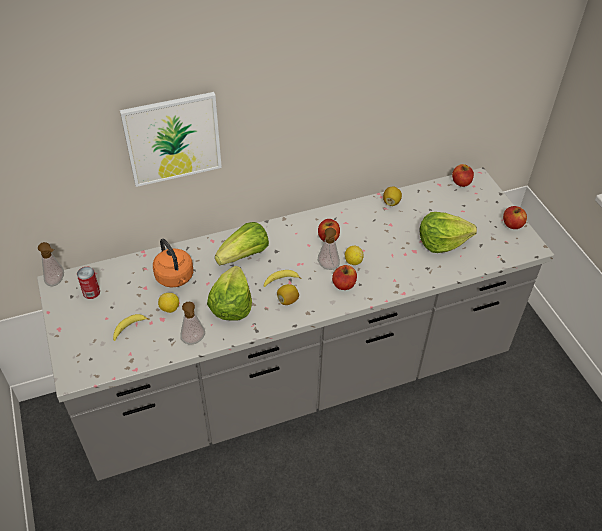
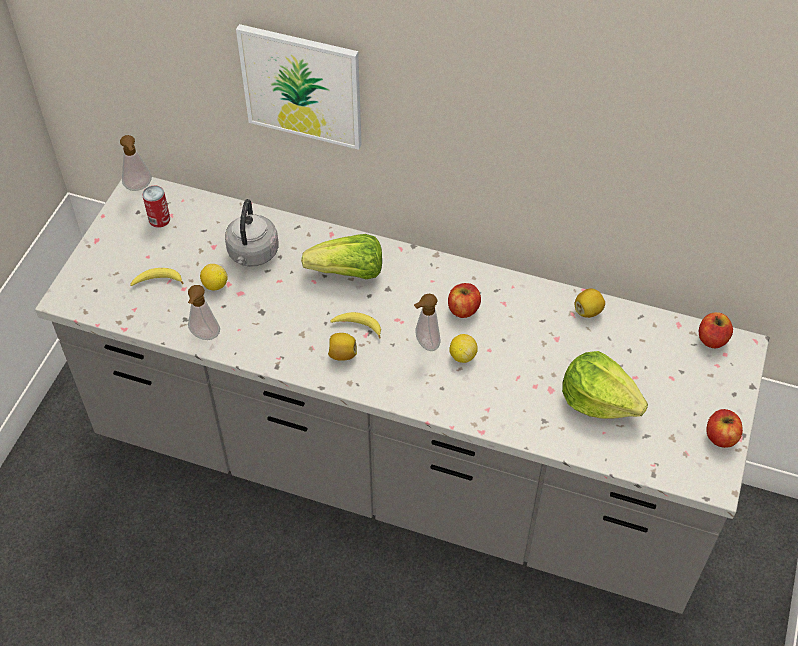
camera: 40 degrees right, 5 degrees up
orange kettle [153,239,193,288] -> grey kettle [225,199,279,267]
lettuce [207,266,252,321] -> none
apple [332,265,357,290] -> none

